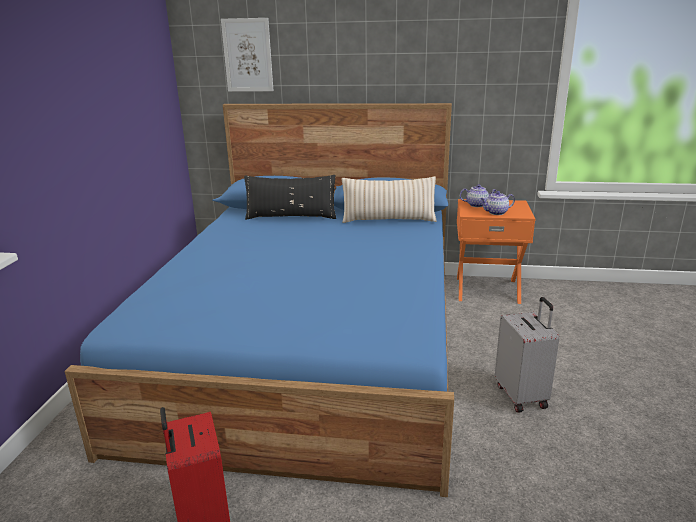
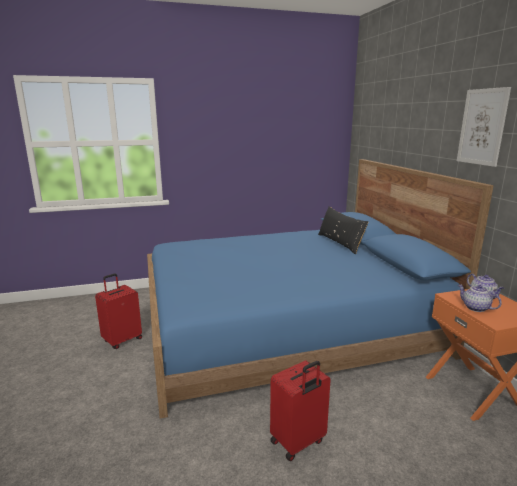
camera: 65 degrees right, 5 degrees down
picture [221,18,273,92] -> picture moved to [457,87,511,167]
beige pillow [342,176,437,223] -> none
grey suitcase [495,297,559,413] -> red suitcase [270,361,331,461]

